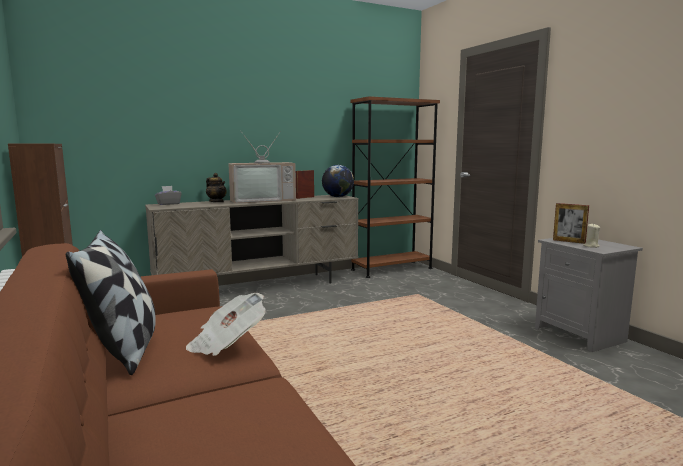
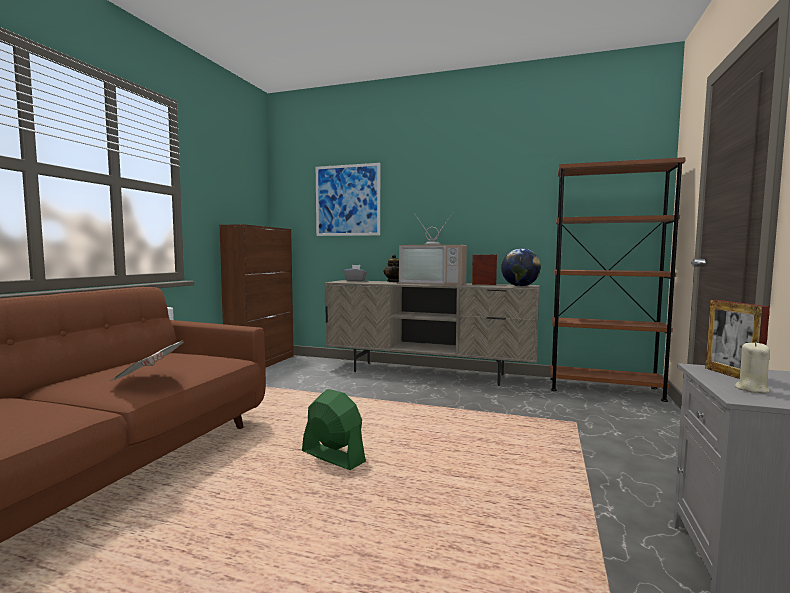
camera: 45 degrees right, 5 degrees down
pillow [66,230,156,375] -> none
none -> green fan [302,389,366,470]
none -> picture [316,163,380,236]

